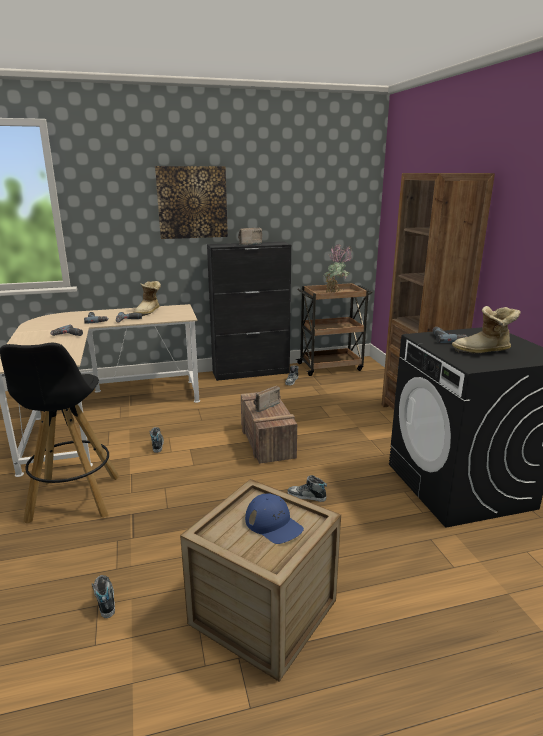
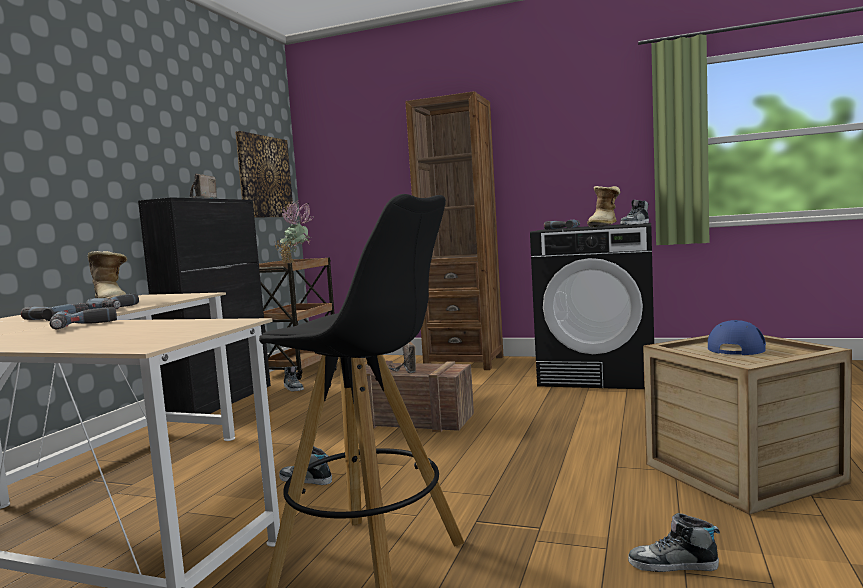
camera: 55 degrees left, 15 degrees down
picture [155,166,228,239] -> picture moved to [235,131,293,218]
blue cap [245,493,304,544] -> blue cap turned 45 degrees counterclockwise [708,320,766,355]
shoe [287,475,327,502] -> shoe moved to [620,200,649,225]

